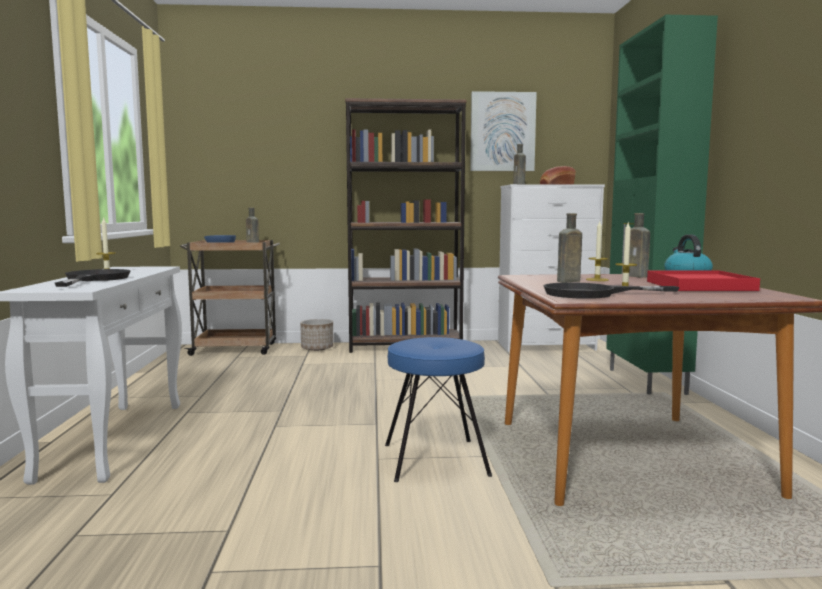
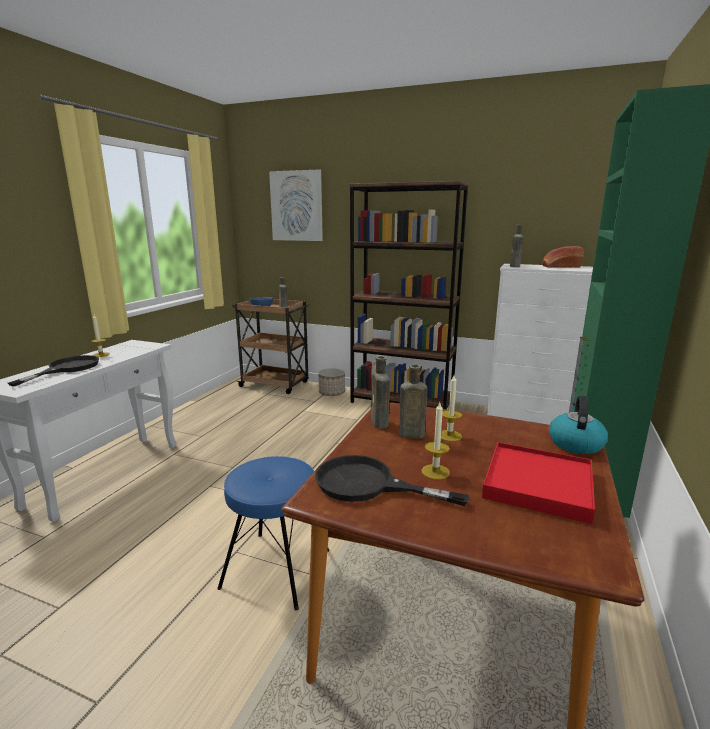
camera: 25 degrees right, 10 degrees up
picture [470,91,537,171] -> picture moved to [269,169,323,241]
brown bottle [629,213,650,277] -> brown bottle moved to [371,356,390,429]

